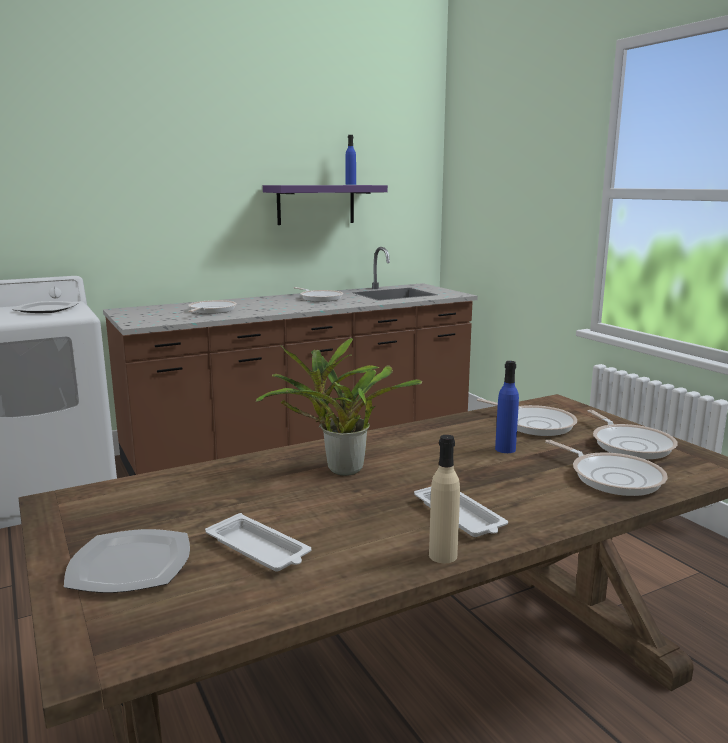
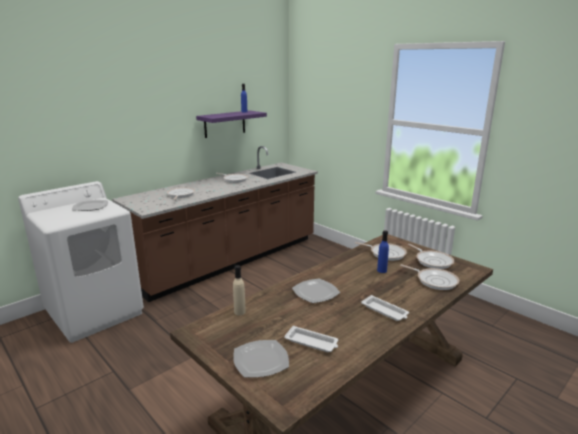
camera: 15 degrees left, 5 degrees up
potted plant [256,338,422,476] -> plate [292,278,340,303]
beige bottle [429,435,460,563] -> beige bottle moved to [233,265,246,315]

